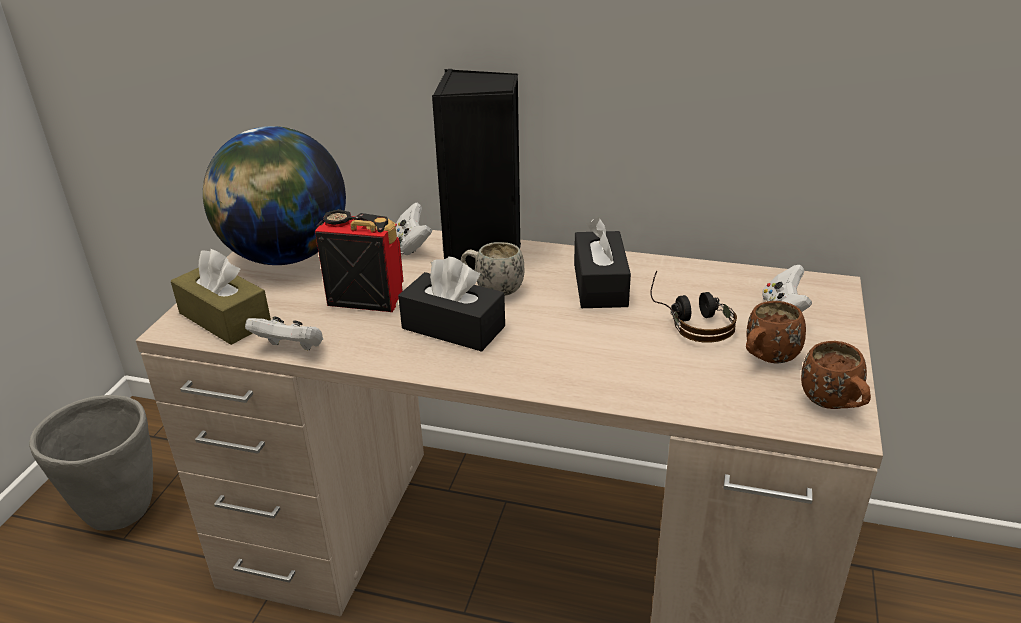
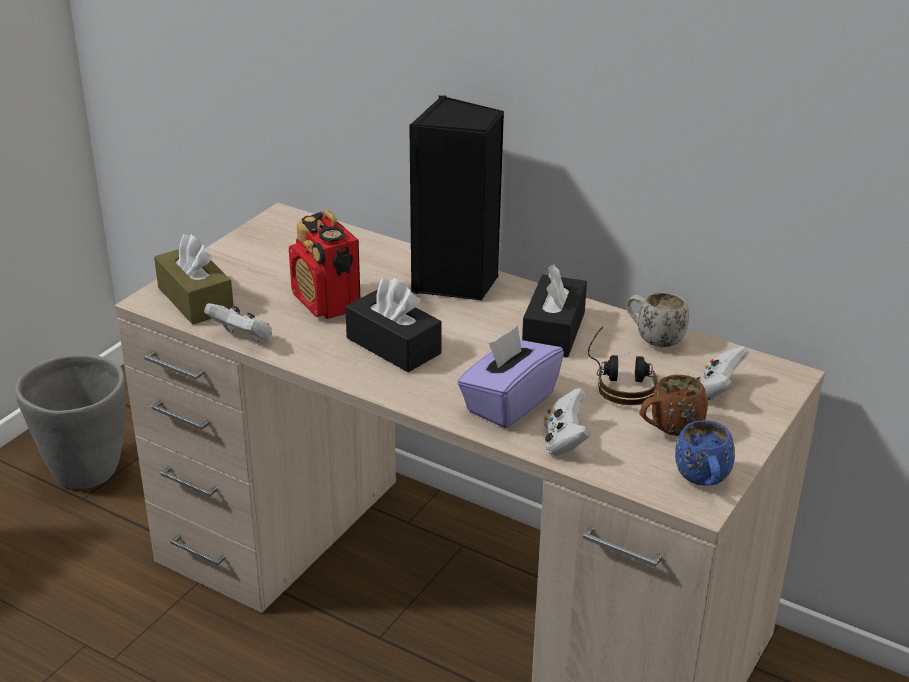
camera: 15 degrees right, 0 degrees up
globe [203,126,346,265] -> none
radio [315,209,403,312] -> radio turned 150 degrees counterclockwise [289,210,360,319]
white game controller [395,203,432,255] -> white game controller moved to [544,388,591,456]
white mug [461,242,524,296] -> white mug moved to [626,292,689,347]
brown mug [801,341,871,409] -> blue mug [675,420,735,486]
none -> purple tissue box [457,326,564,428]

